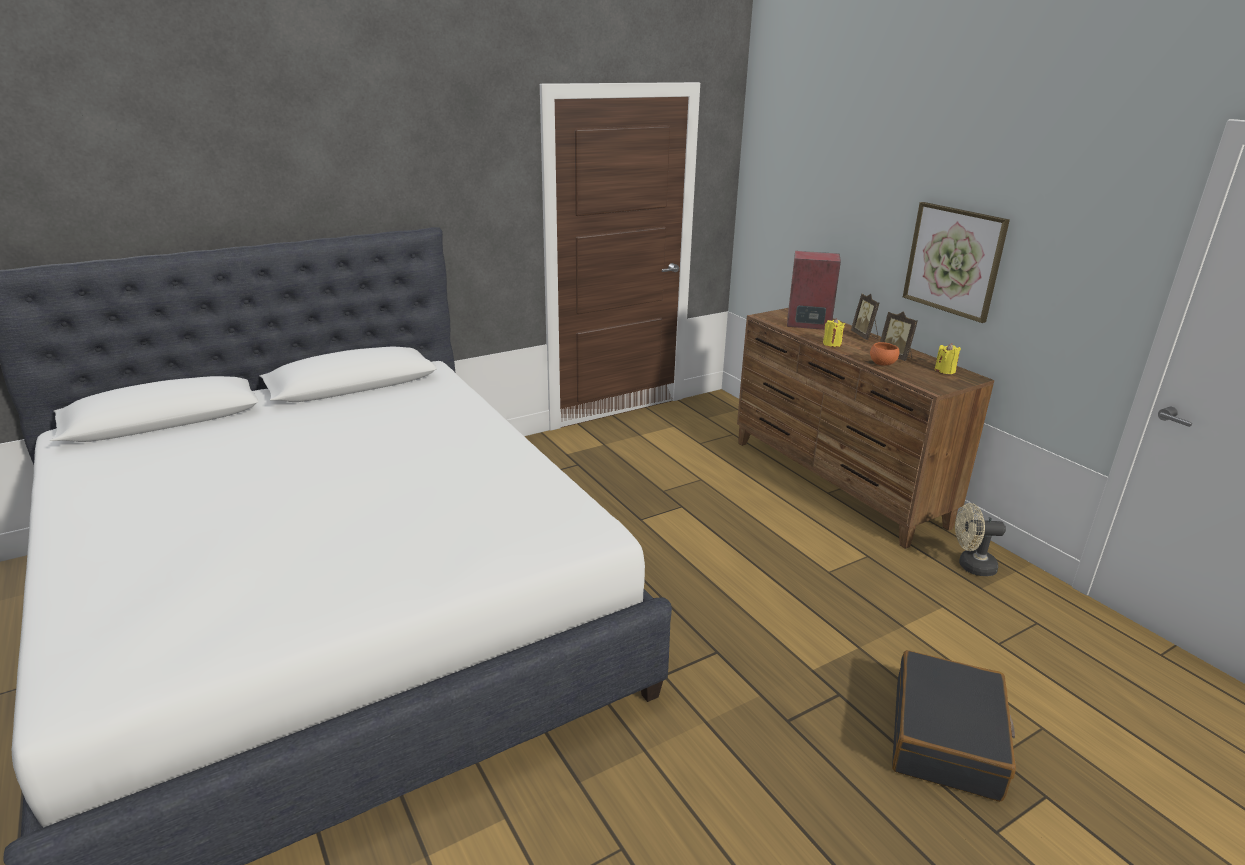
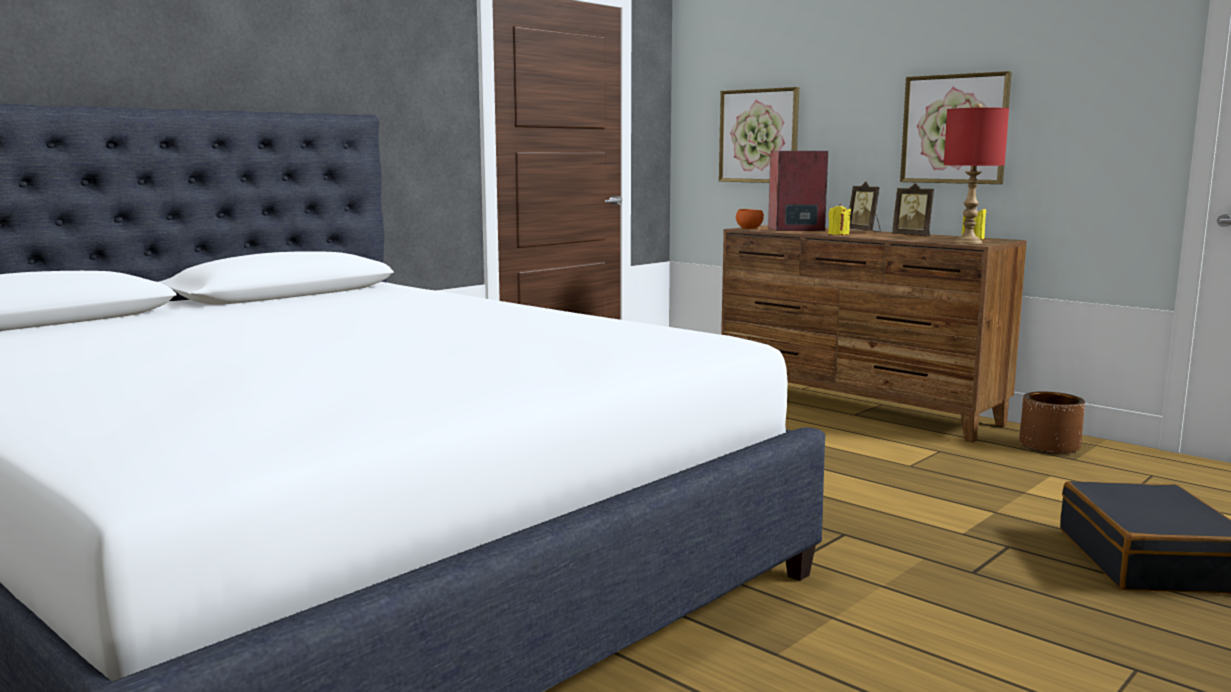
camera: 15 degrees left, 15 degrees down
orange bowl [870,342,900,365] -> orange bowl moved to [736,209,764,229]
beige fan [955,503,1006,576] -> brown planter [1019,391,1085,454]
none -> picture [719,87,799,183]
none -> red table lamp [944,103,1009,244]

